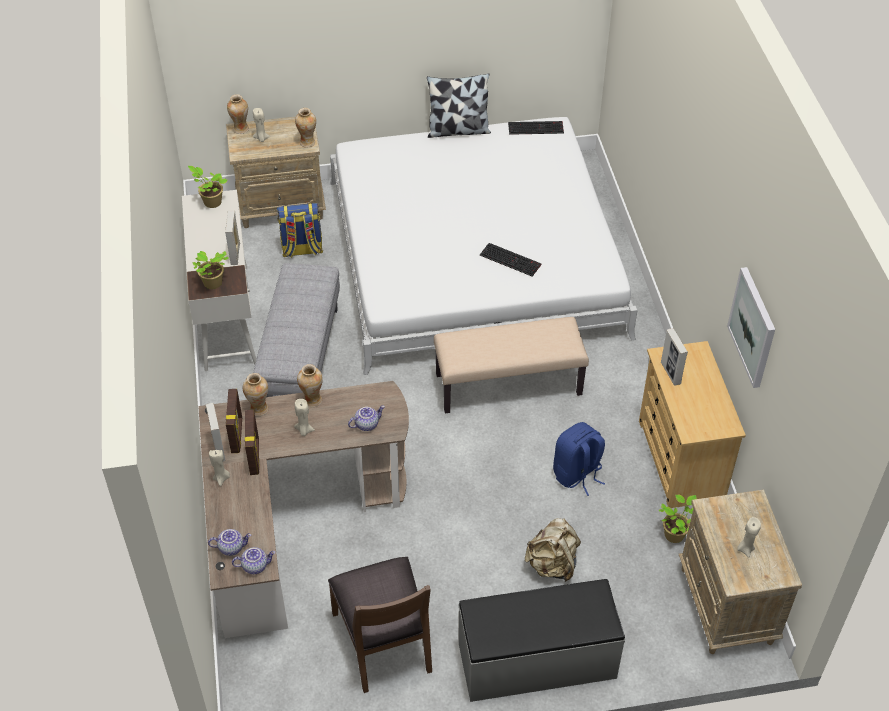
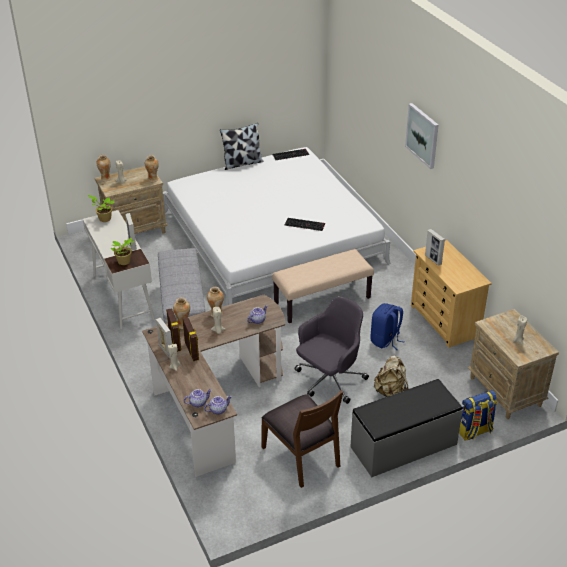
camera: 15 degrees left, 10 degrees down
backpack [277,203,323,258] -> backpack moved to [459,390,497,440]
potted plant [659,495,697,543] -> none
picture [727,267,775,388] -> picture moved to [405,103,439,169]
none -> grey office chair [294,296,369,404]

